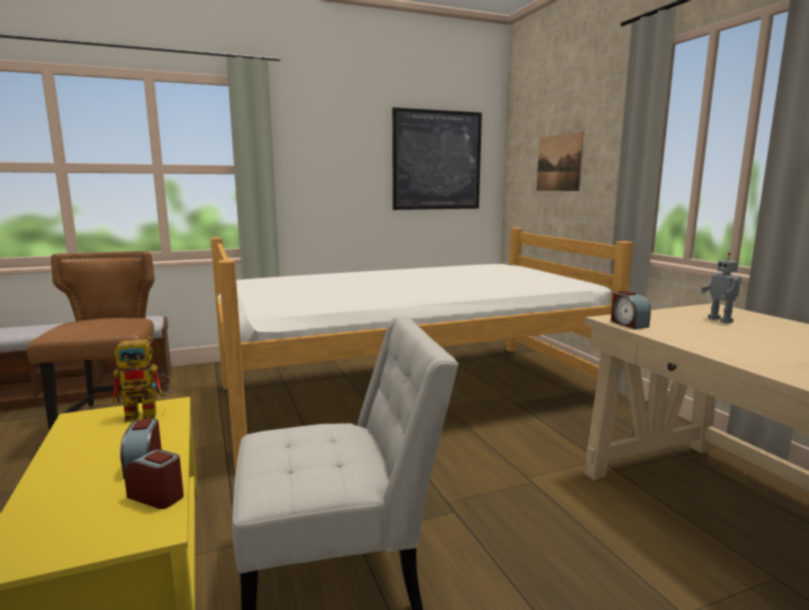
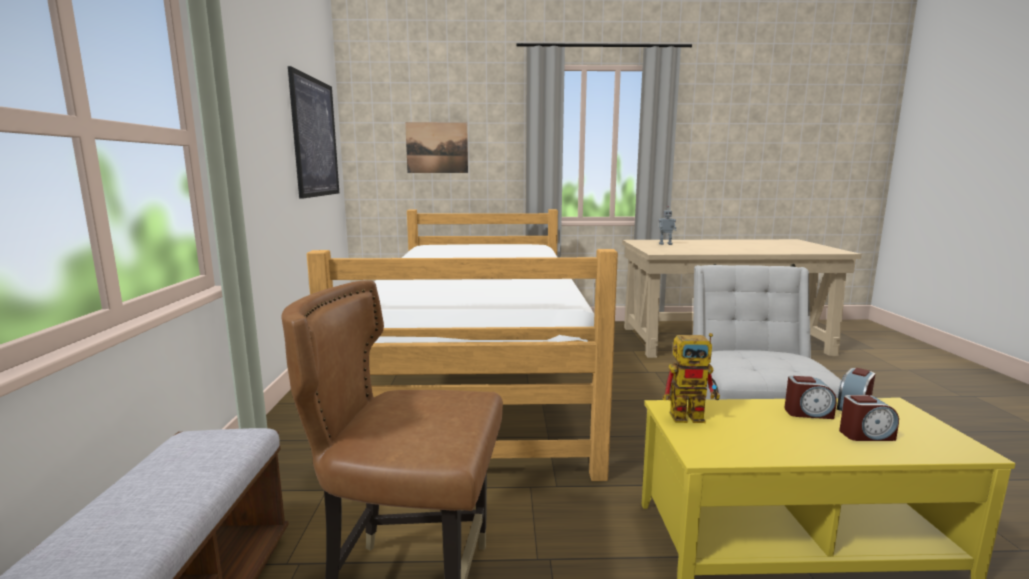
camera: 70 degrees left, 0 degrees up
toy robot [111,336,172,422] -> toy robot turned 90 degrees clockwise [663,333,720,423]
alarm clock [611,291,651,329] -> alarm clock moved to [839,395,899,441]

